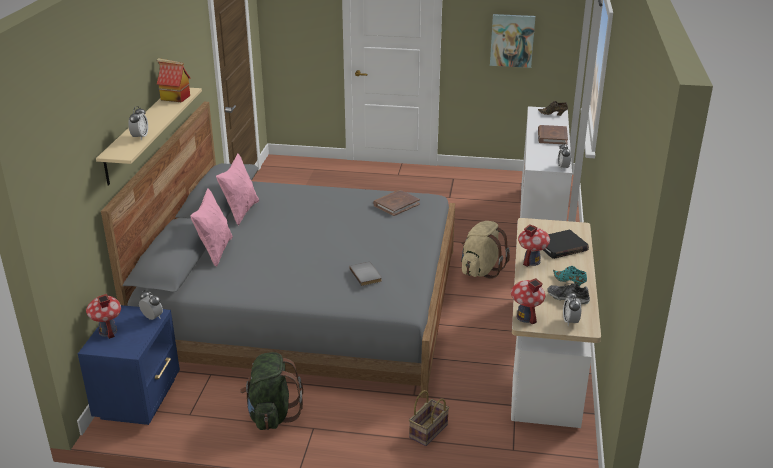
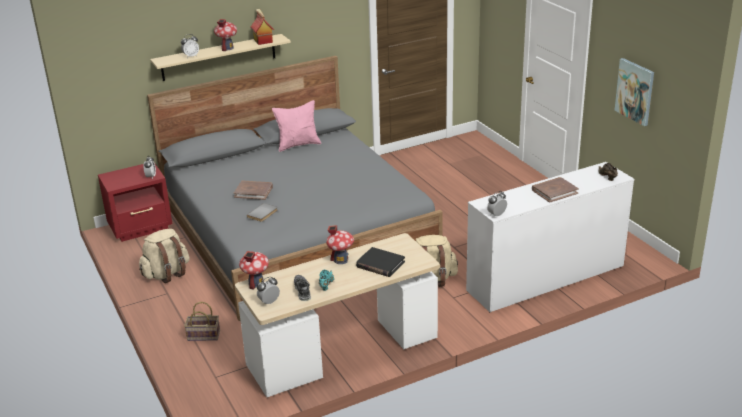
camera: 55 degrees right, 0 degrees up
blue nightstand [78,305,180,425] -> red nightstand [98,164,172,242]
toy house [86,294,121,339] -> toy house moved to [214,19,237,51]
pink pillow [190,188,233,267] -> none
green backpack [240,352,303,430] -> beige backpack [139,229,190,283]
brown book [373,190,420,216] -> brown book moved to [234,180,273,200]

